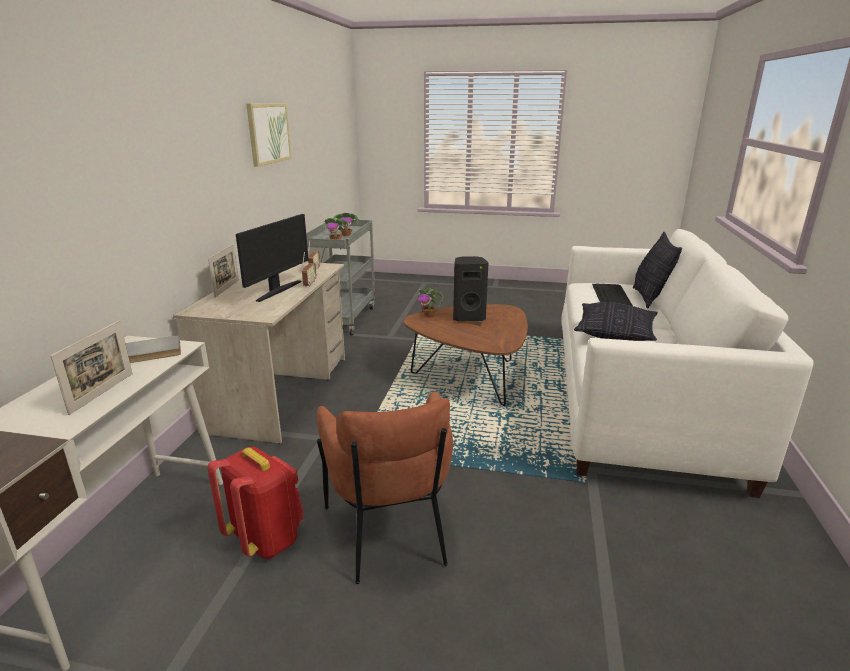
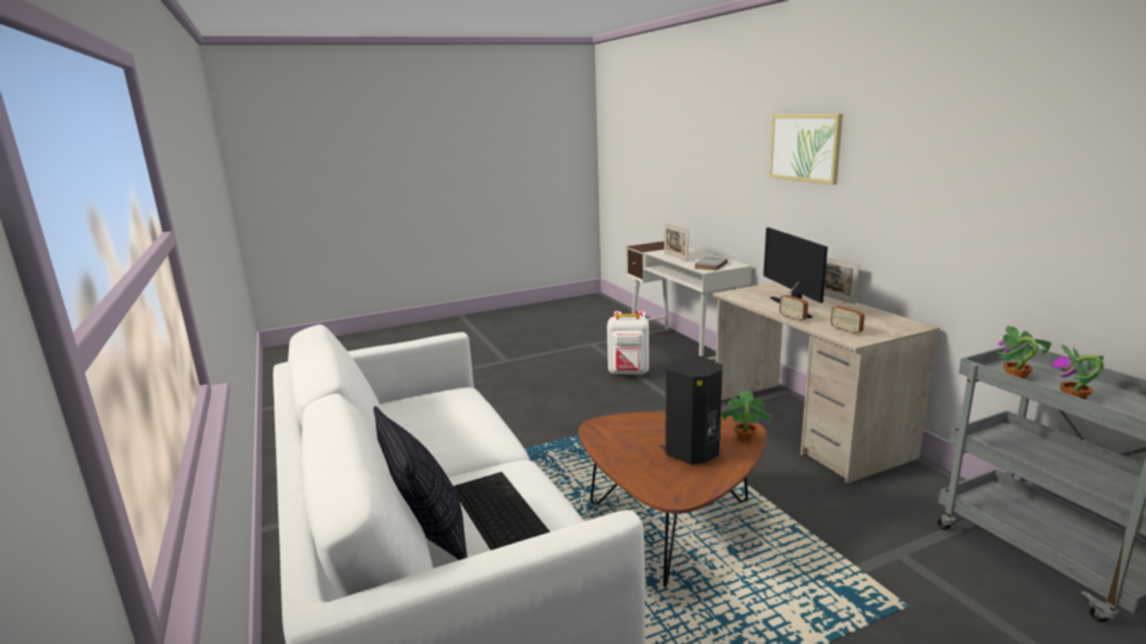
camera: 145 degrees right, 5 degrees down
red backpack [207,447,304,559] -> white backpack [607,311,649,375]
picture [246,103,292,167] -> picture moved to [769,114,843,185]
brown armchair [317,391,453,584] -> none
pillow [574,302,658,341] -> none

